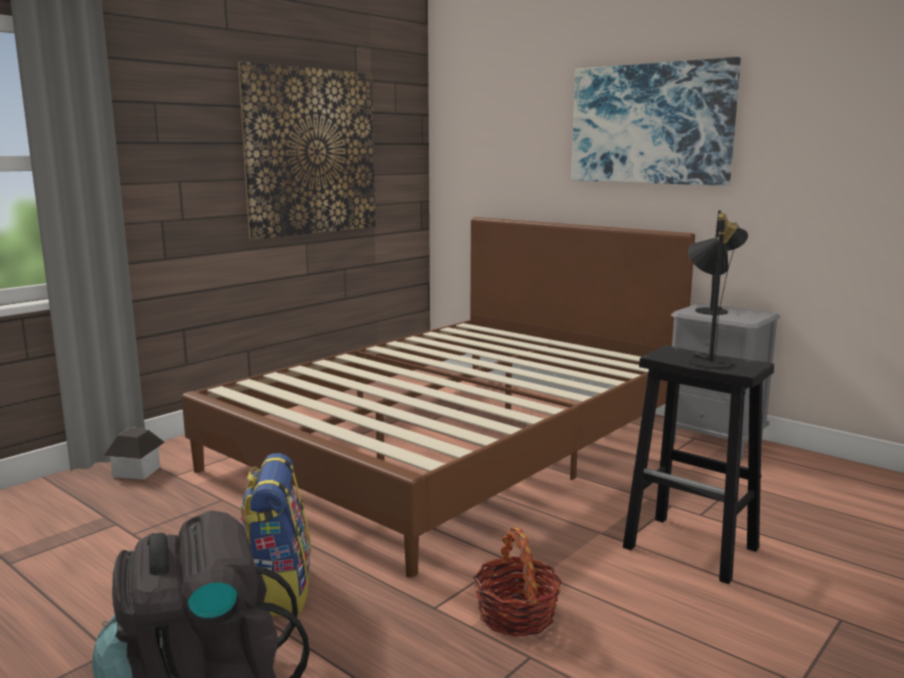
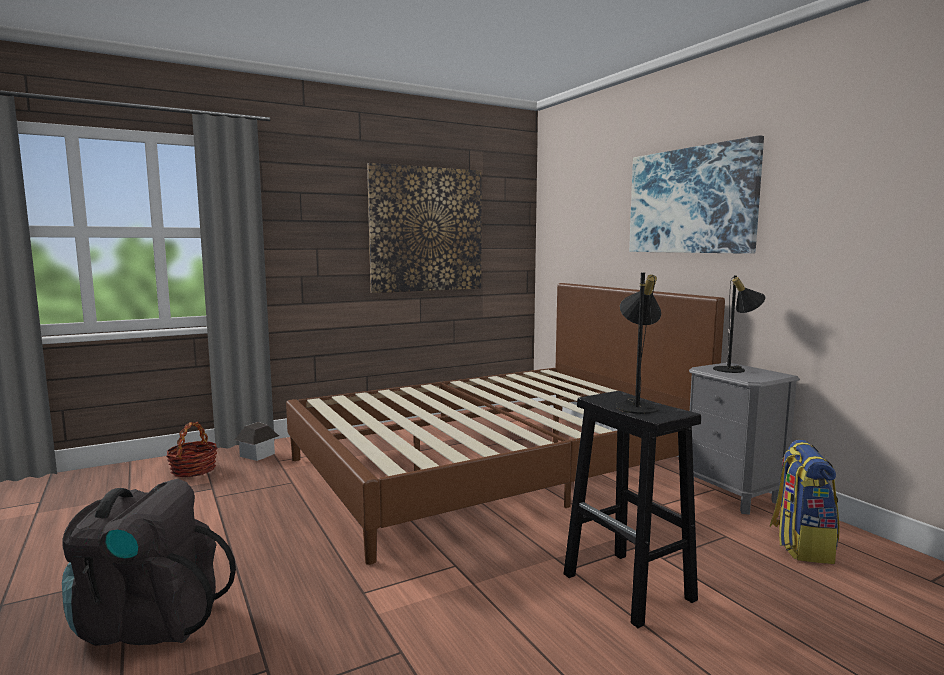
camera: 20 degrees right, 5 degrees down
backpack [241,453,311,616] -> backpack moved to [770,440,840,564]
basket [473,527,562,637] -> basket moved to [166,422,217,477]

